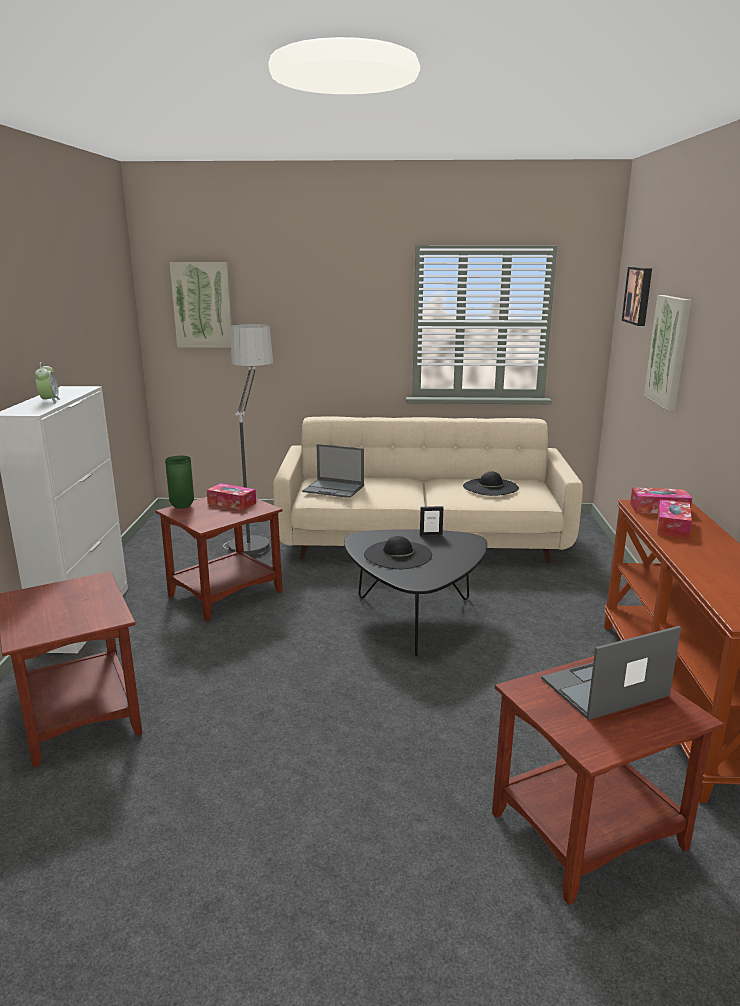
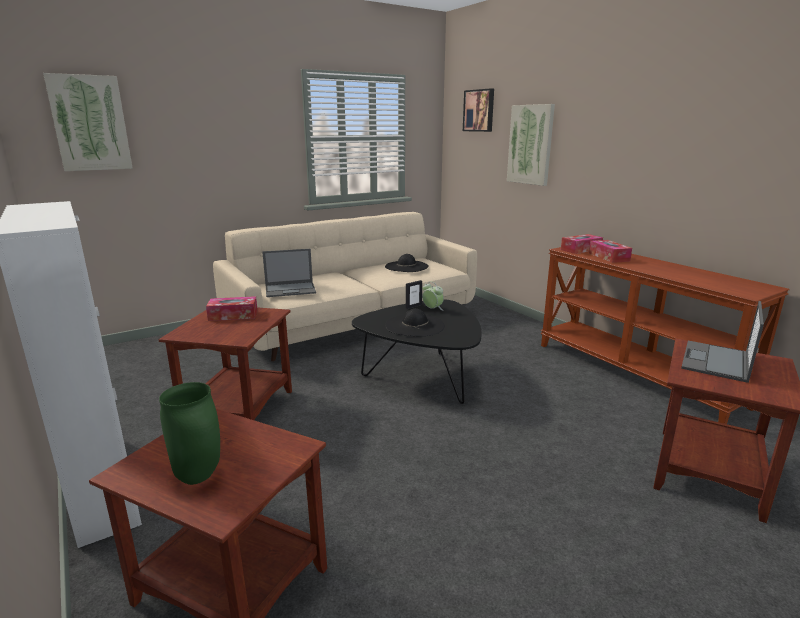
camera: 35 degrees left, 0 degrees up
alarm clock [35,362,60,404] -> alarm clock moved to [422,282,444,310]
green vase [165,456,194,509] -> green vase moved to [159,382,220,485]
floor lamp [223,324,273,555] -> none

